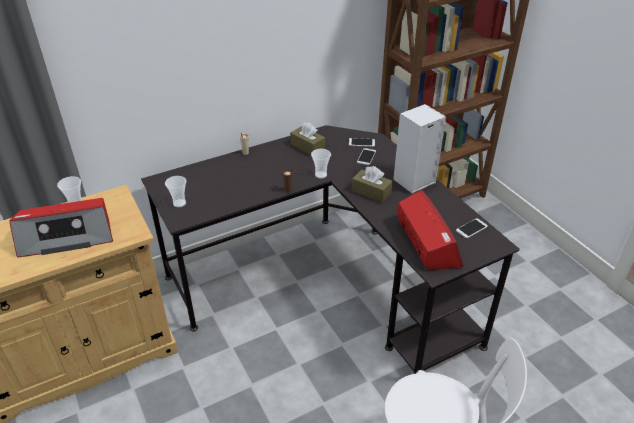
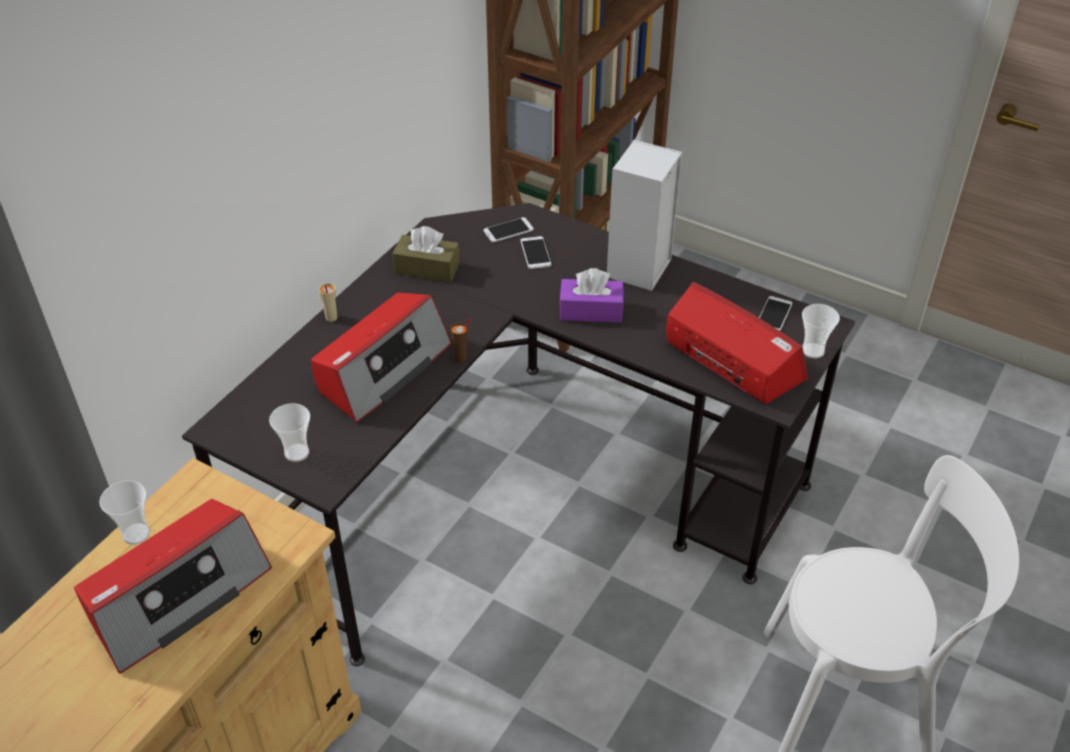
camera: 30 degrees left, 5 degrees up
cup [311,149,331,178] -> cup moved to [802,304,840,358]
brown tissue box [352,166,393,203] -> purple tissue box [559,268,624,322]
none -> radio [311,292,452,422]

